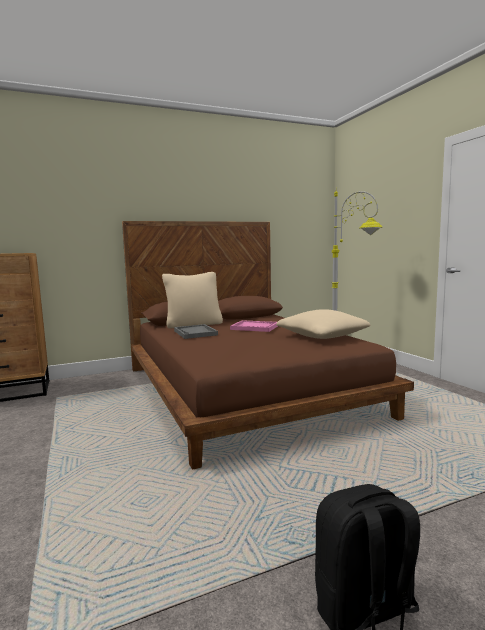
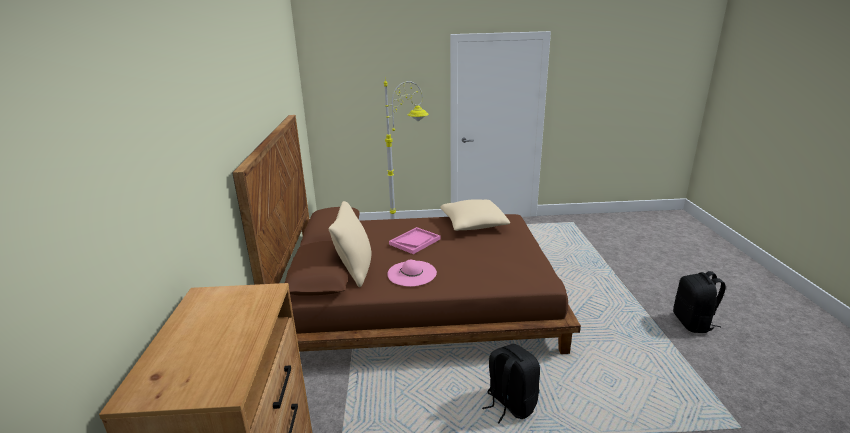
camera: 70 degrees left, 15 degrees up
grey tray [174,324,218,339] -> pink hat [387,260,437,287]
none -> black backpack [482,344,540,423]

